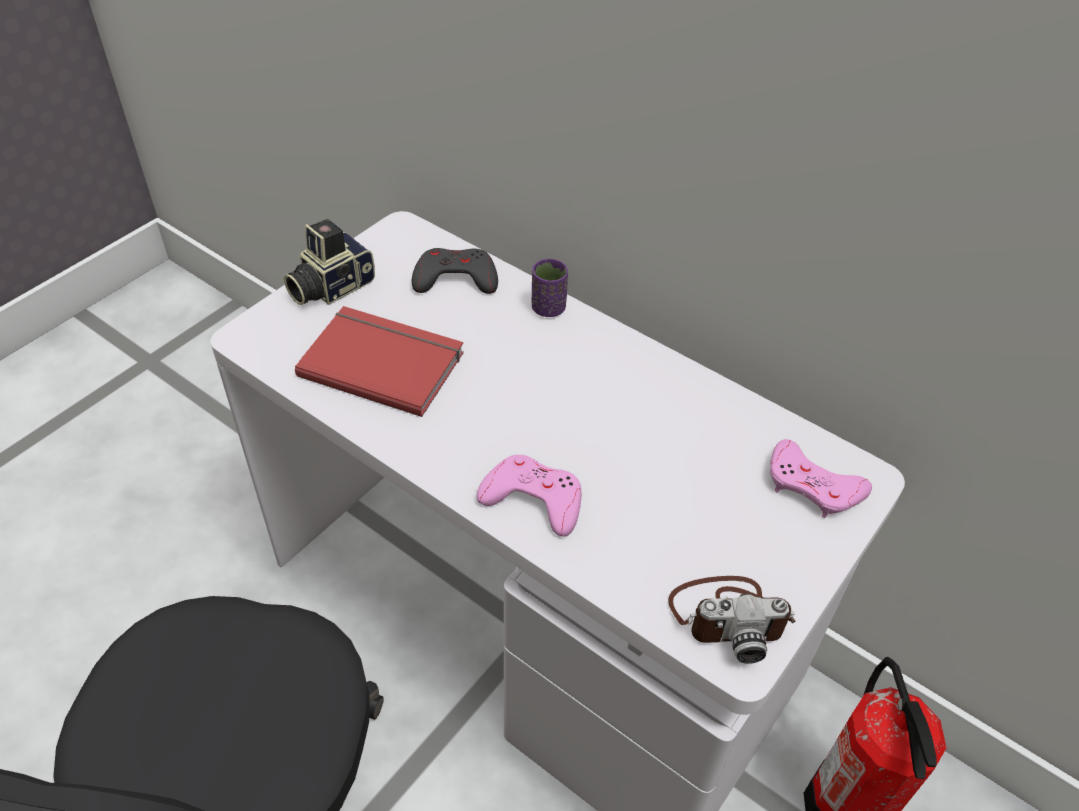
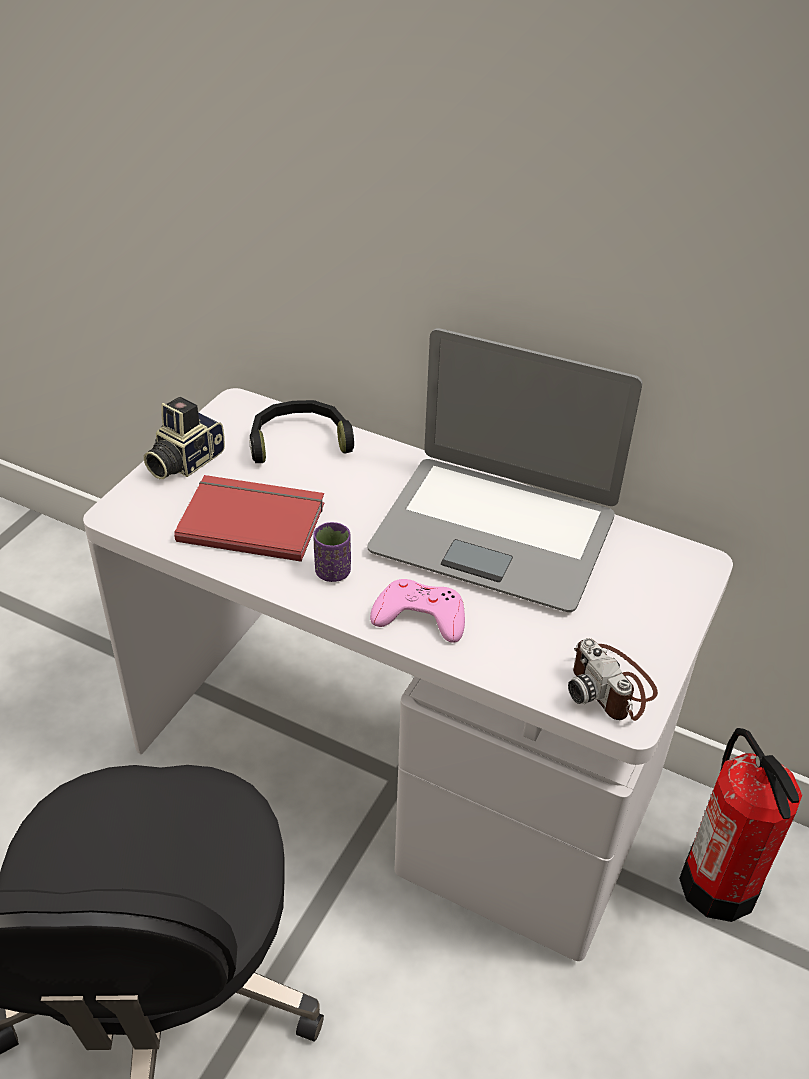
camera: 10 degrees left, 5 degrees down
grey game controller [412,248,498,294] -> black headphones [249,400,354,463]
purple cup [532,259,568,317] -> purple cup moved to [313,522,351,582]
camera [668,576,796,664] -> camera turned 75 degrees clockwise [568,638,658,721]
pink game controller [770,439,872,518] -> none
none -> laptop [367,328,642,612]

